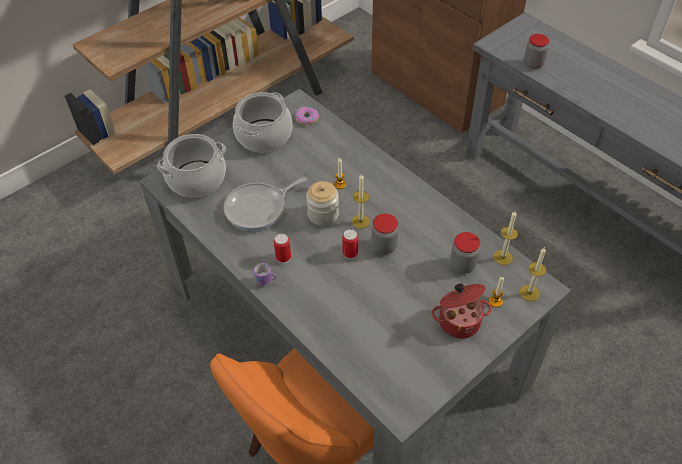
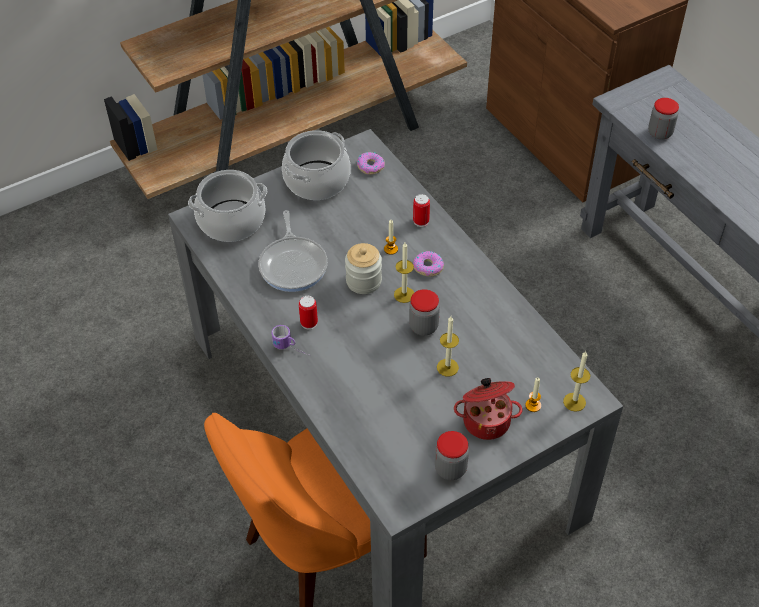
camera: 10 degrees right, 0 degrees up
frying pan [224,177,307,231] -> frying pan turned 75 degrees counterclockwise [258,210,328,292]
can [342,229,358,259] -> can moved to [413,194,430,227]
jar [450,232,480,274] -> jar moved to [435,431,469,480]
candle [493,211,518,265] -> candle moved to [437,317,459,377]
none -> donut [413,251,444,277]

